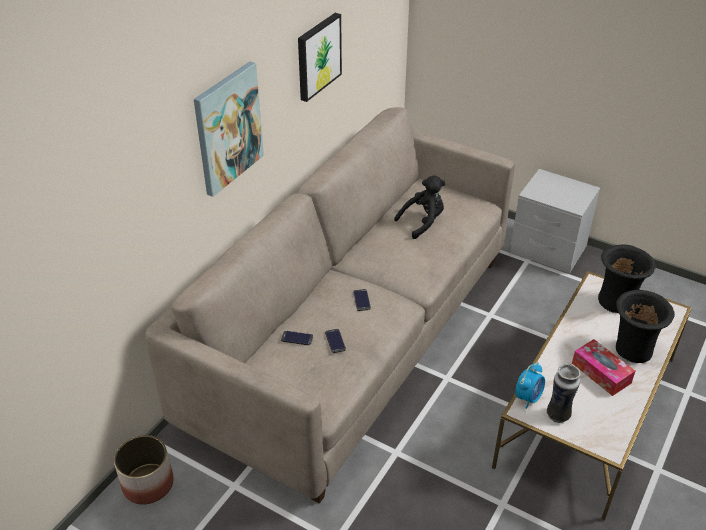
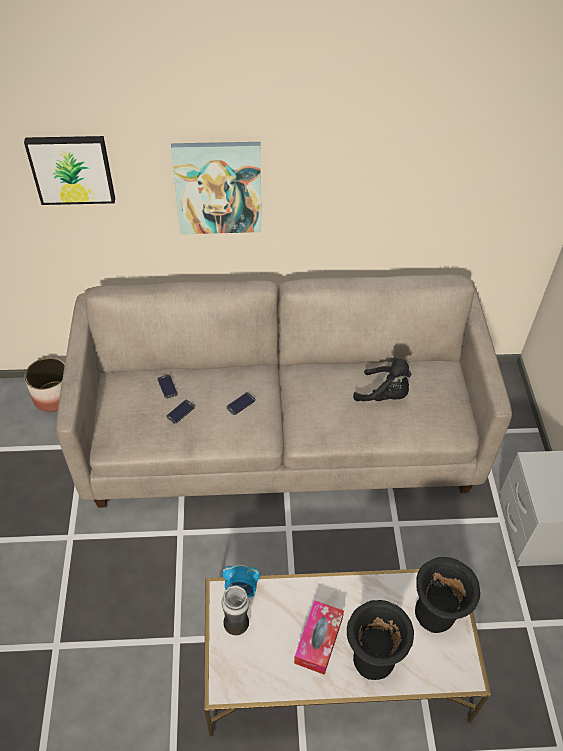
camera: 55 degrees right, 10 degrees up
picture [298,13,342,102] -> picture moved to [24,136,115,205]

